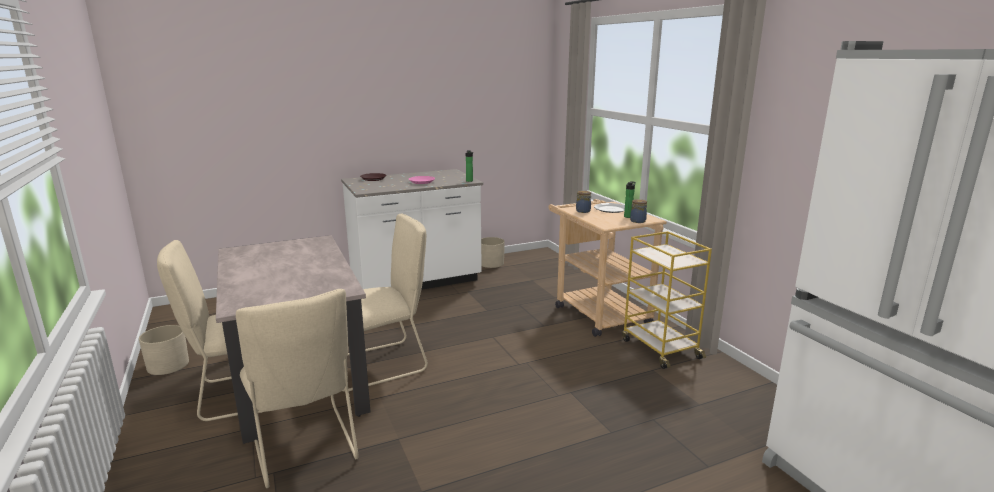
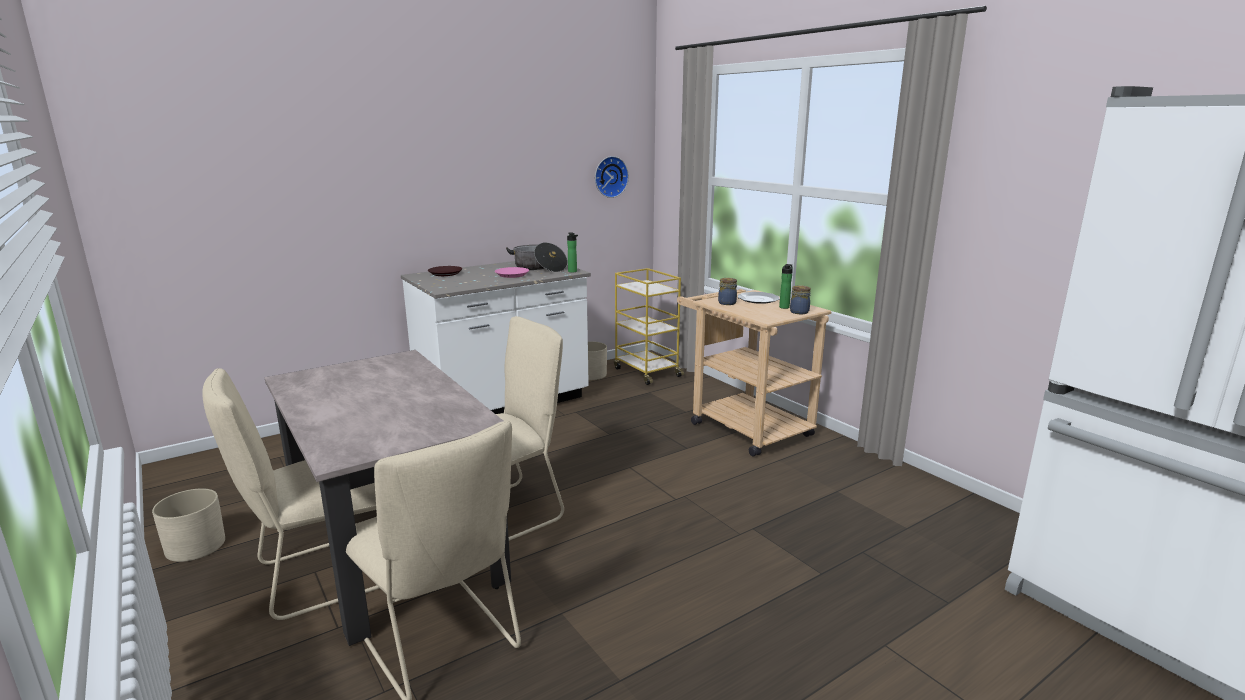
camera: 10 degrees left, 0 degrees up
yellow cart [622,231,712,369] -> yellow cart moved to [614,268,684,385]
none -> cooking pot [506,242,568,272]
none -> wall clock [595,156,629,198]

